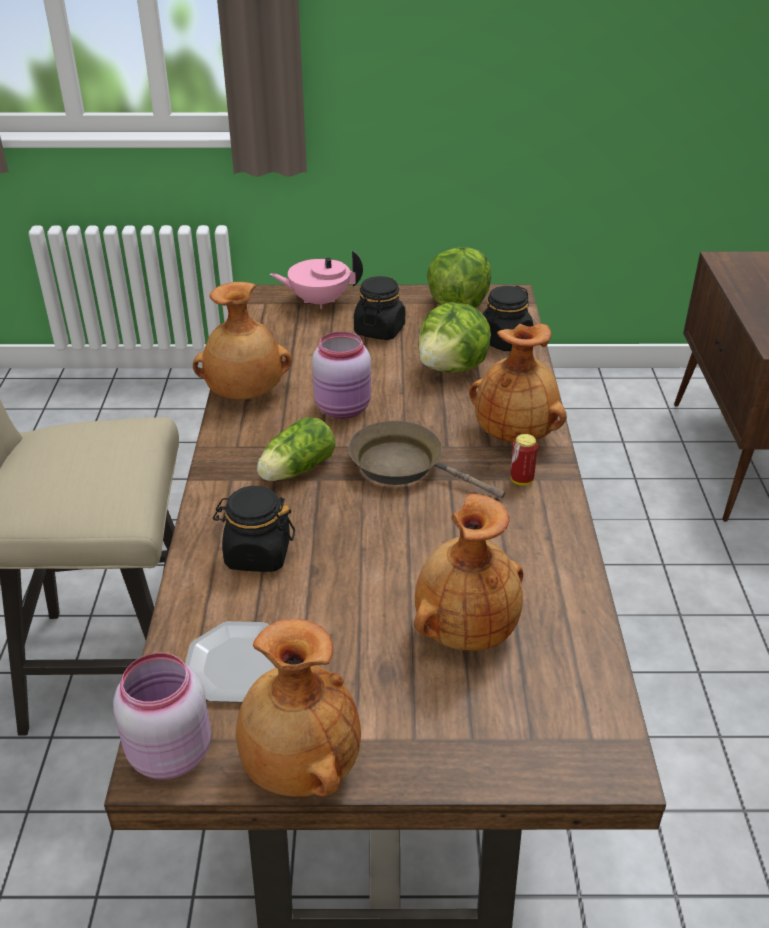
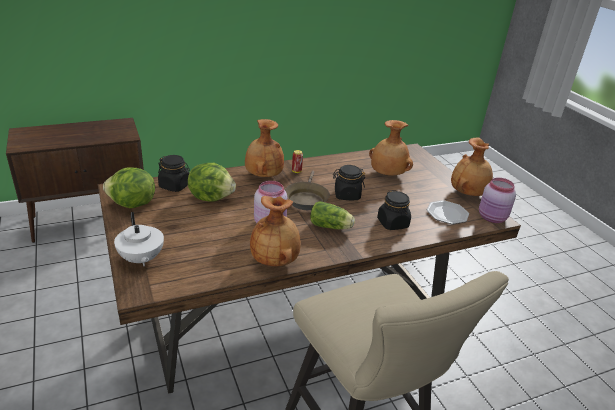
camera: 115 degrees left, 5 degrees down
pink teapot [270,250,363,309] -> white teapot [114,212,164,266]
black jar [354,276,405,340] -> black jar moved to [333,165,365,200]

